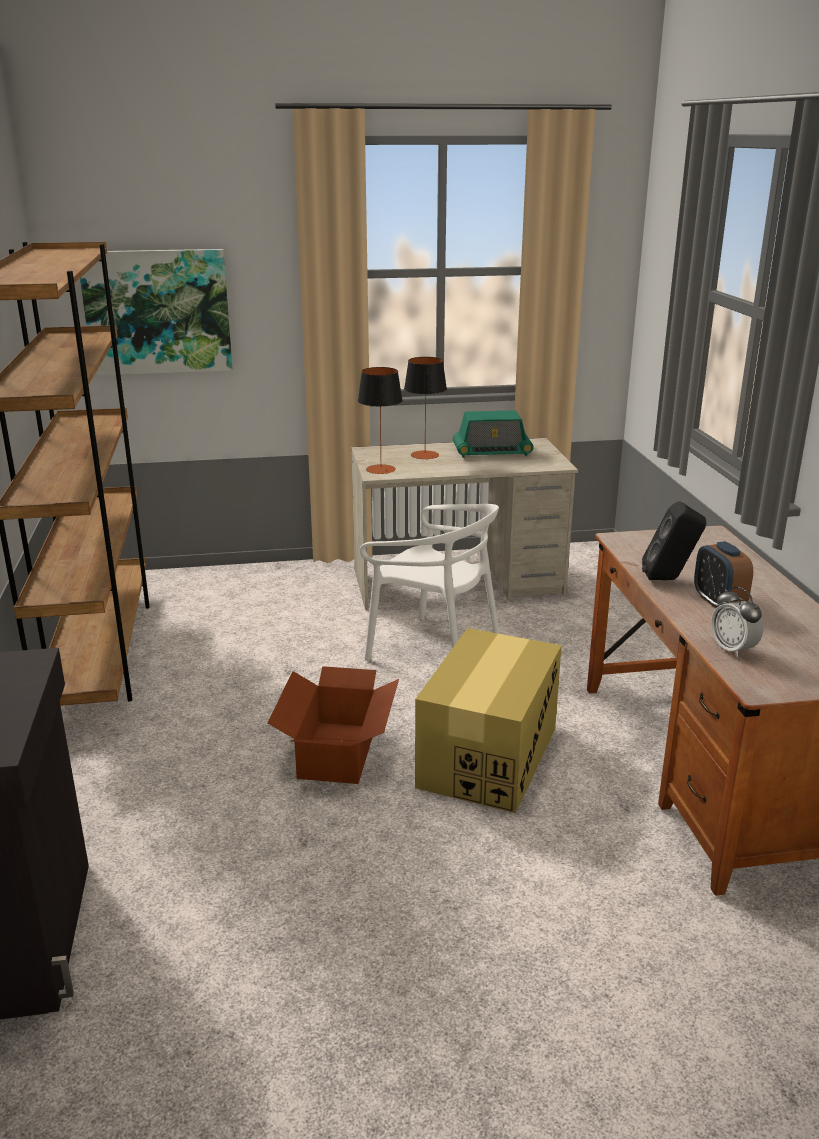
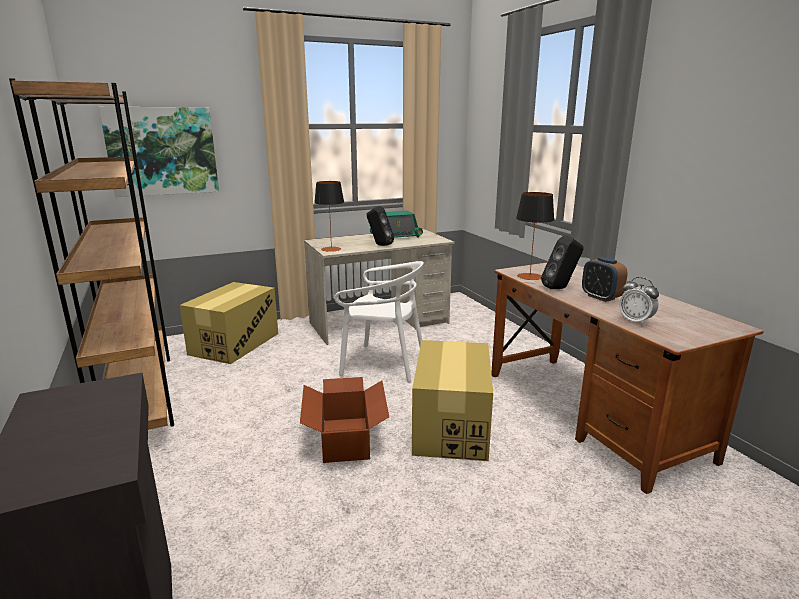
camera: 15 degrees left, 5 degrees down
table lamp [404,357,447,459] -> table lamp moved to [516,192,554,280]
none -> cardboard box [180,282,278,364]
none -> black speaker [367,206,394,246]

